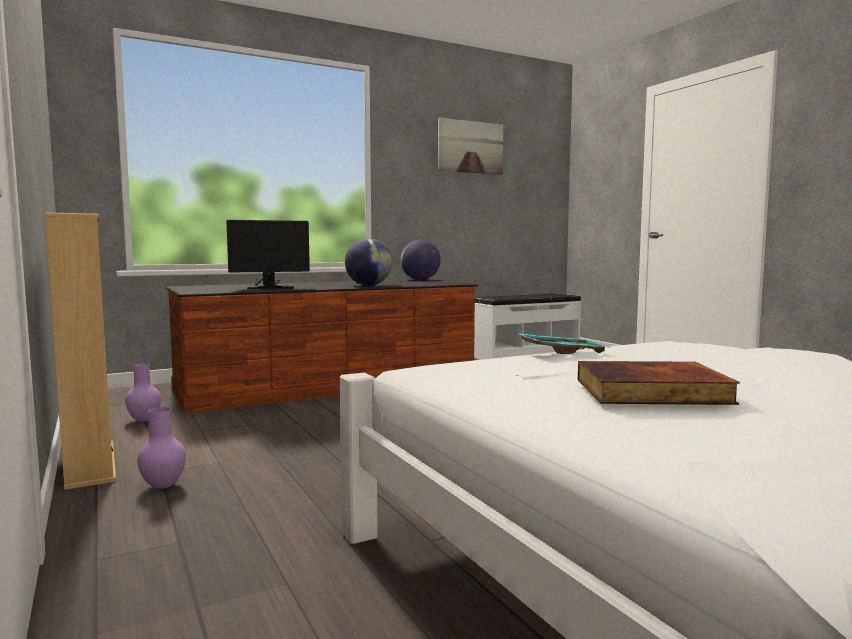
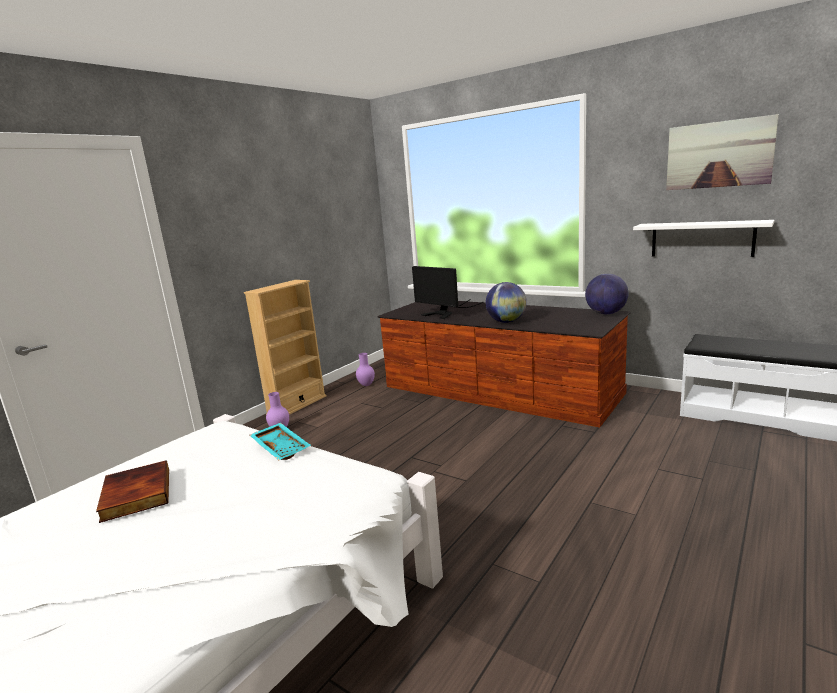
camera: 65 degrees right, 10 degrees up
none -> white shelf [633,220,774,257]

